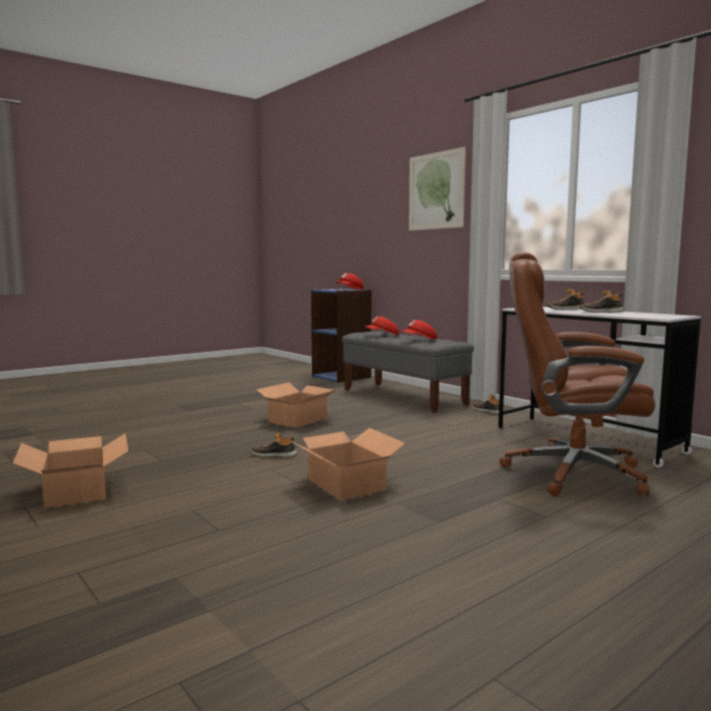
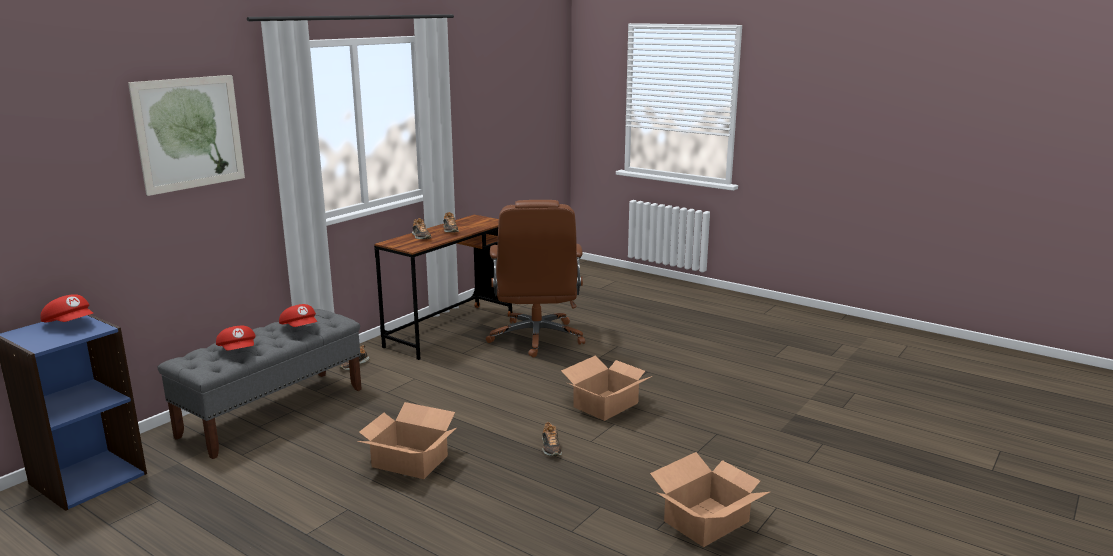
camera: 105 degrees left, 10 degrees up
white desk [498,307,701,468] -> brown desk [374,215,513,360]

